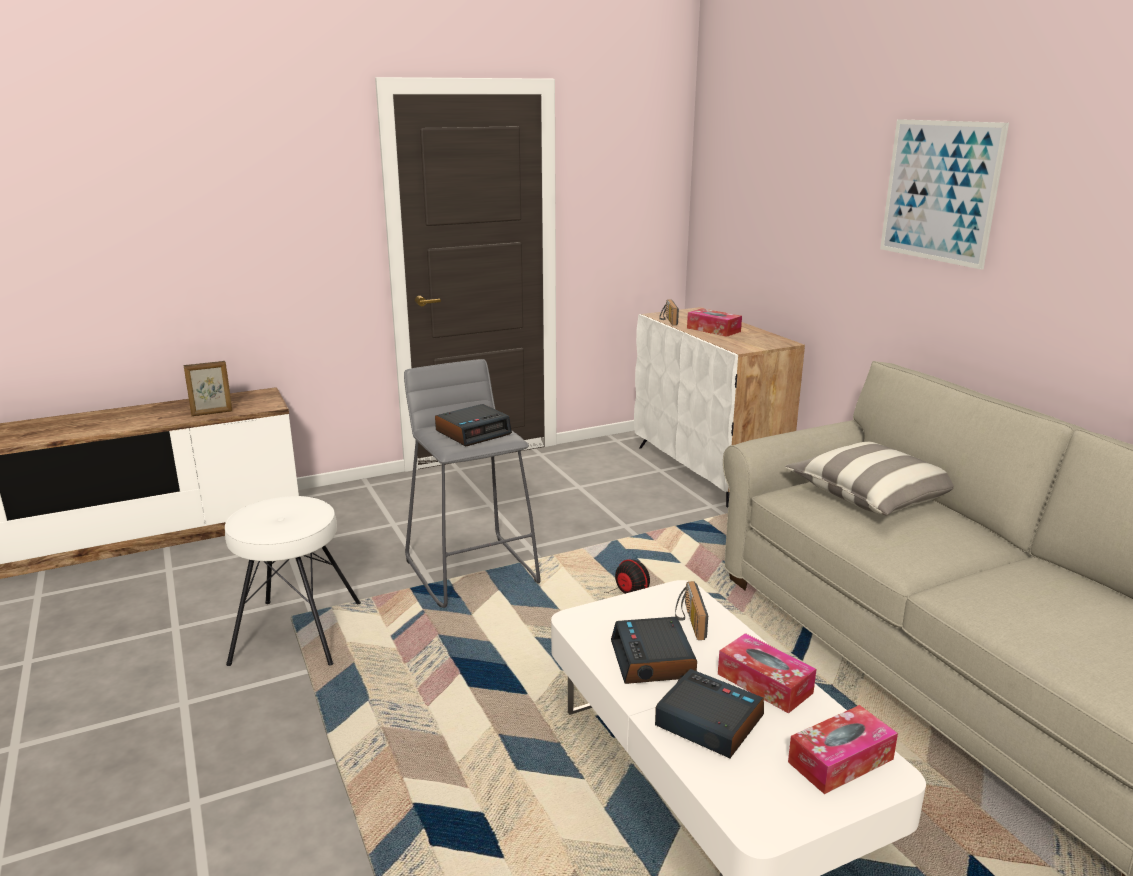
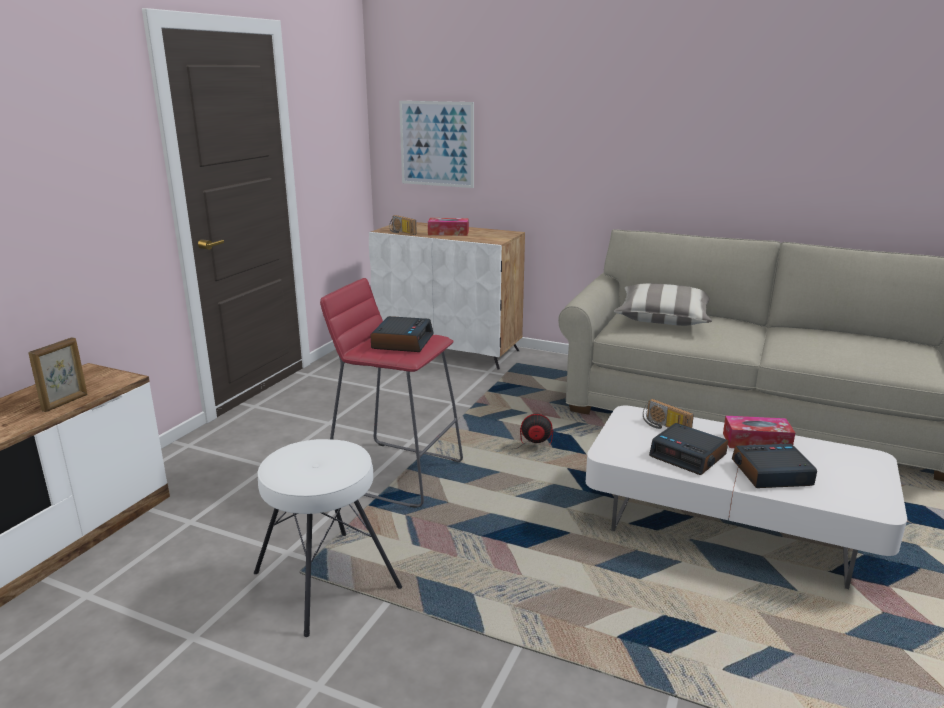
camera: 40 degrees left, 0 degrees up
grey stool [404,359,541,608] -> red stool [320,278,463,508]
tissue box [788,705,898,794] -> none
picture [880,119,1009,270] -> picture moved to [399,101,474,188]

